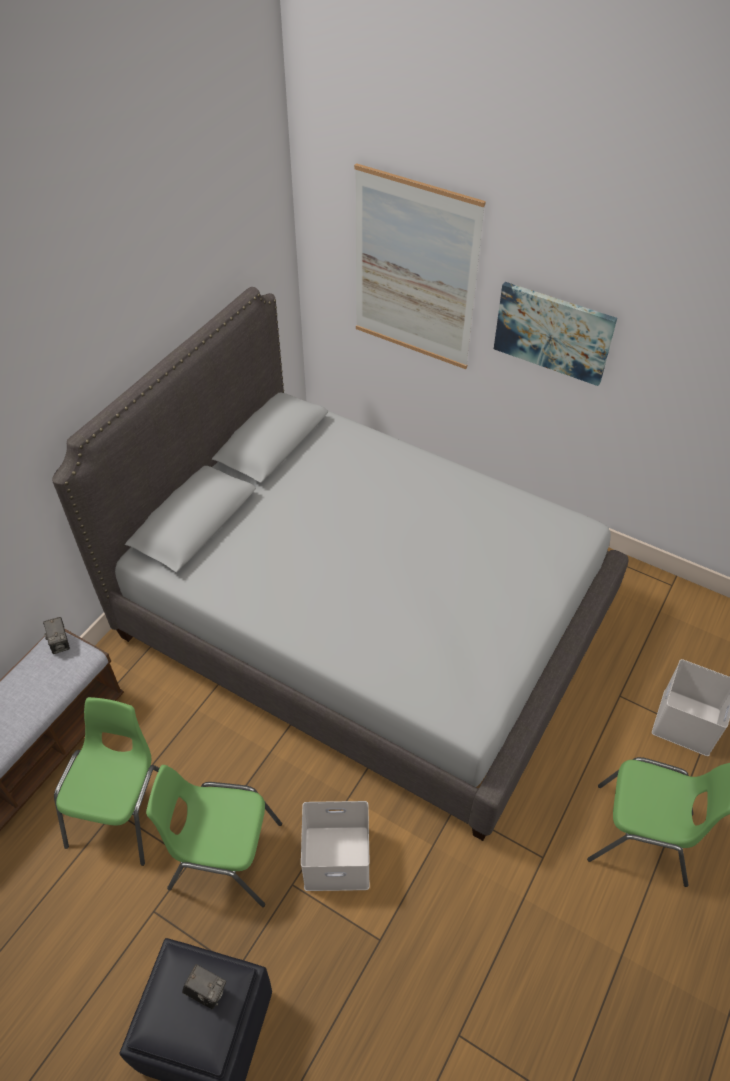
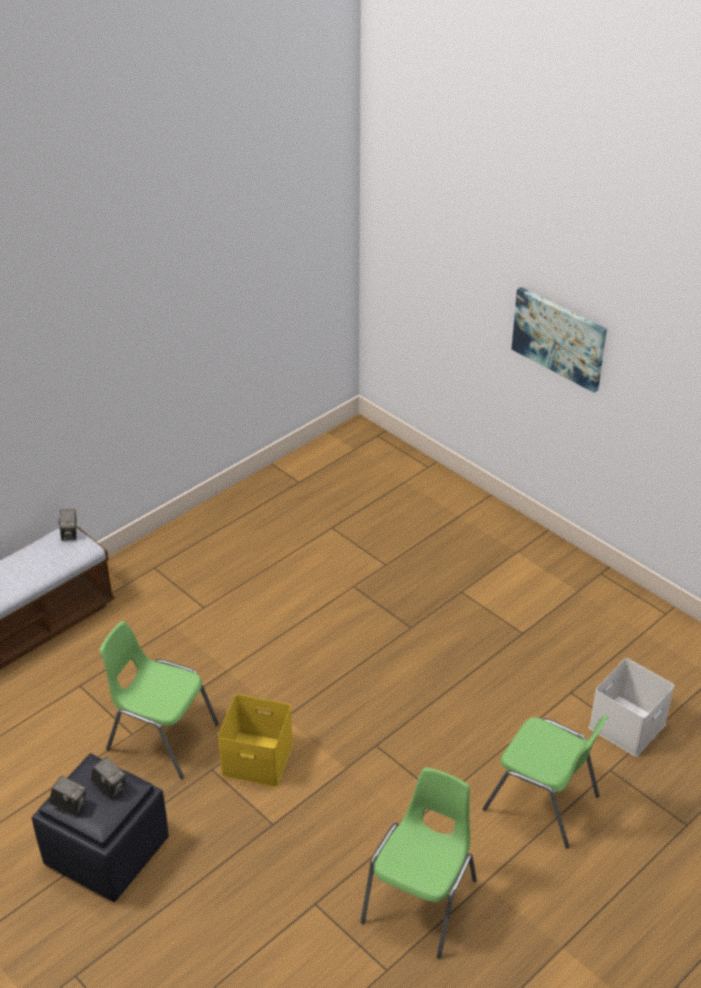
camera: 15 degrees right, 10 degrees down
grey bed [52,287,629,841] -> none
green chair [54,697,159,866] -> green chair moved to [361,767,477,959]
white storage box [301,801,370,891] -> yellow storage box [218,694,293,787]
picture [354,163,486,369] -> none
none -> camera [49,776,86,816]

